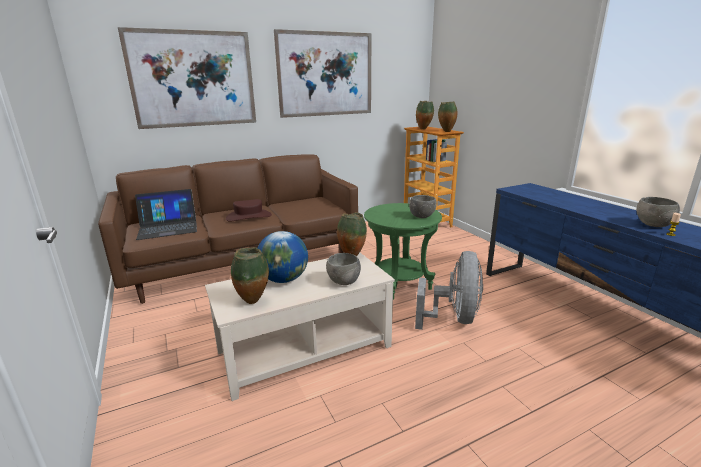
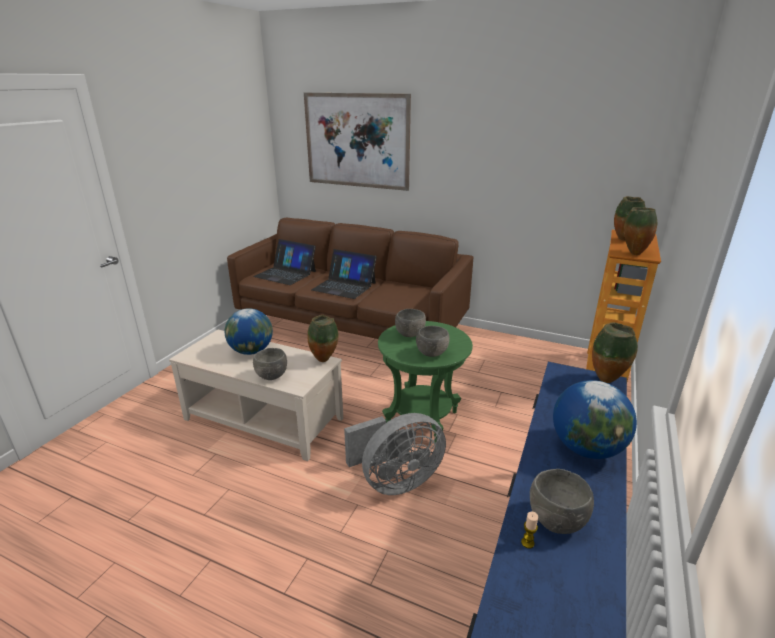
camera: 50 degrees right, 5 degrees up
brown hat [226,199,272,221] -> laptop [312,249,377,299]
vase [231,247,269,304] -> vase moved to [592,323,638,383]
picture [274,29,372,118] -> none
none -> grey bowl [395,309,426,337]
none -> globe [553,380,637,459]

